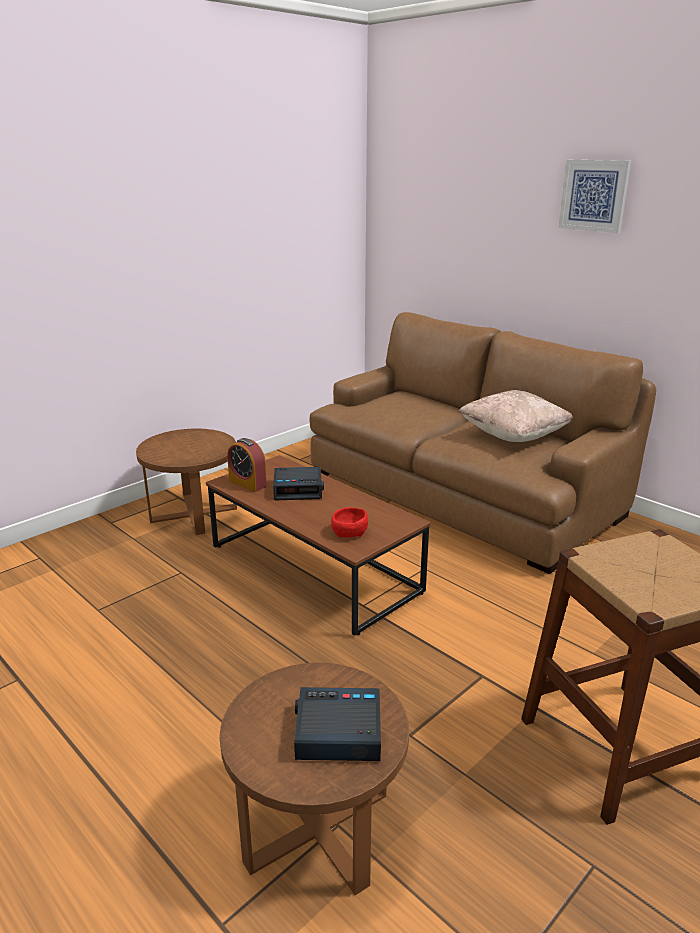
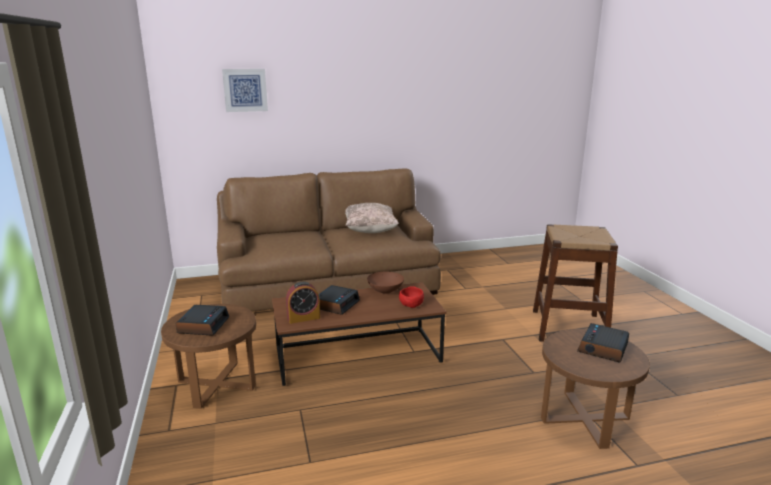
camera: 60 degrees left, 5 degrees down
picture [559,160,631,233] -> picture moved to [222,69,268,112]
none -> alarm clock [176,305,229,336]
none -> brown bowl [367,272,404,294]

